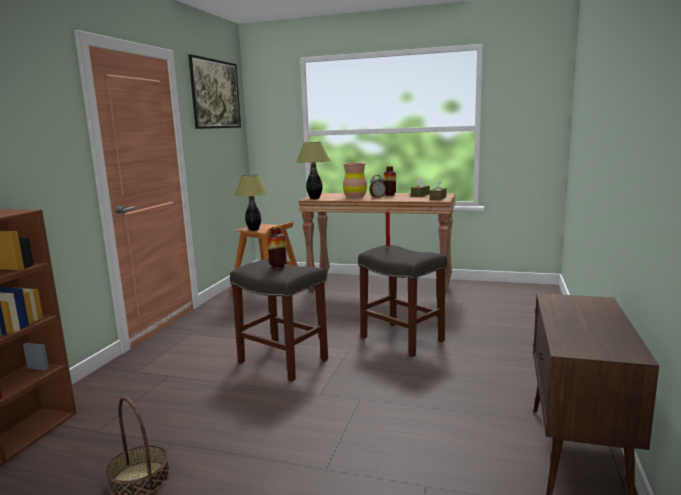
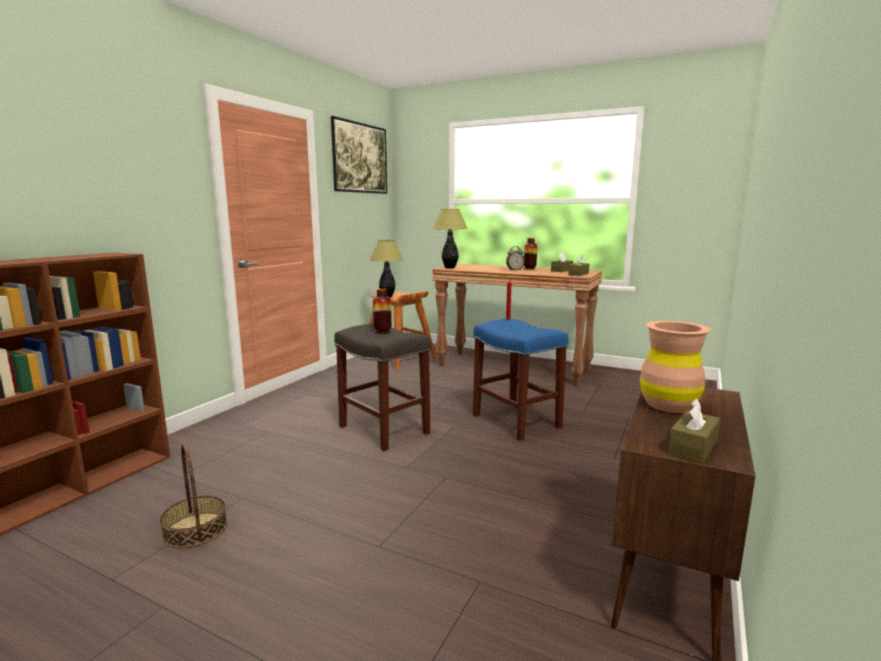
camera: 10 degrees right, 0 degrees up
brown vase [343,162,367,198] -> brown vase moved to [640,321,711,413]
grey stool [358,245,447,357] -> blue stool [473,319,569,441]
none -> brown tissue box [668,398,720,463]

